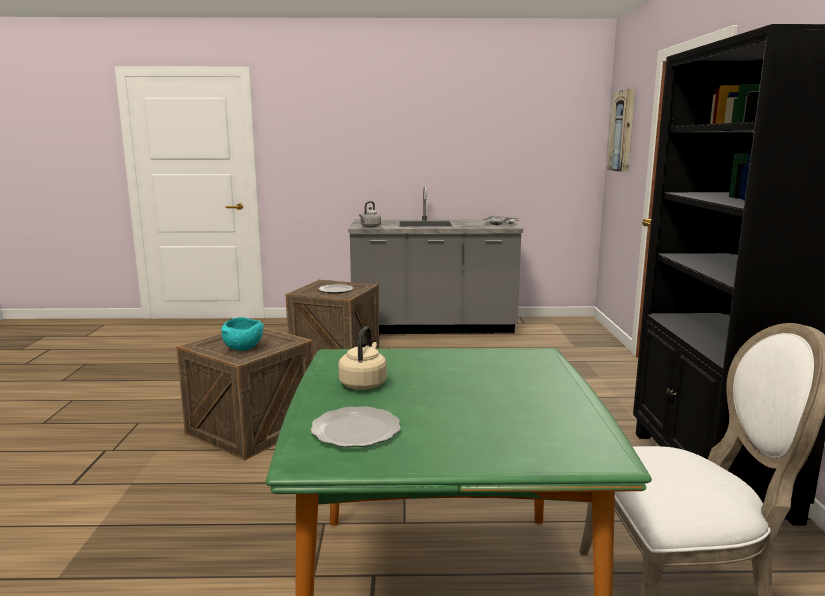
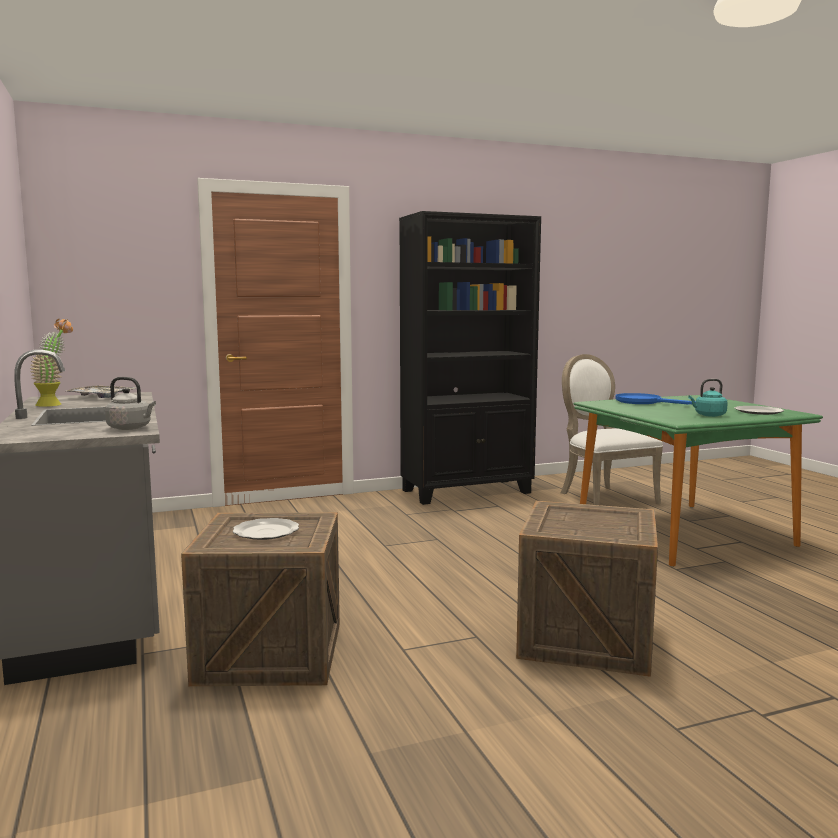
camera: 110 degrees left, 5 degrees down
turquoise bowl [221,317,264,351] -> none
beige kettle [338,326,387,390] -> turquoise kettle [688,379,728,417]
picture [607,88,635,172] -> none
none -> potted plant [30,319,73,407]
none -> blue frying pan [616,393,696,405]

